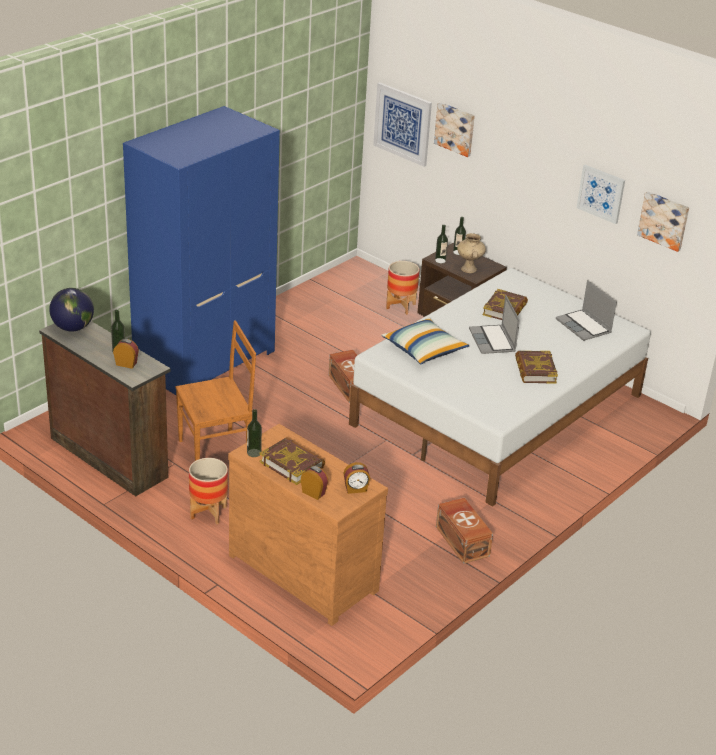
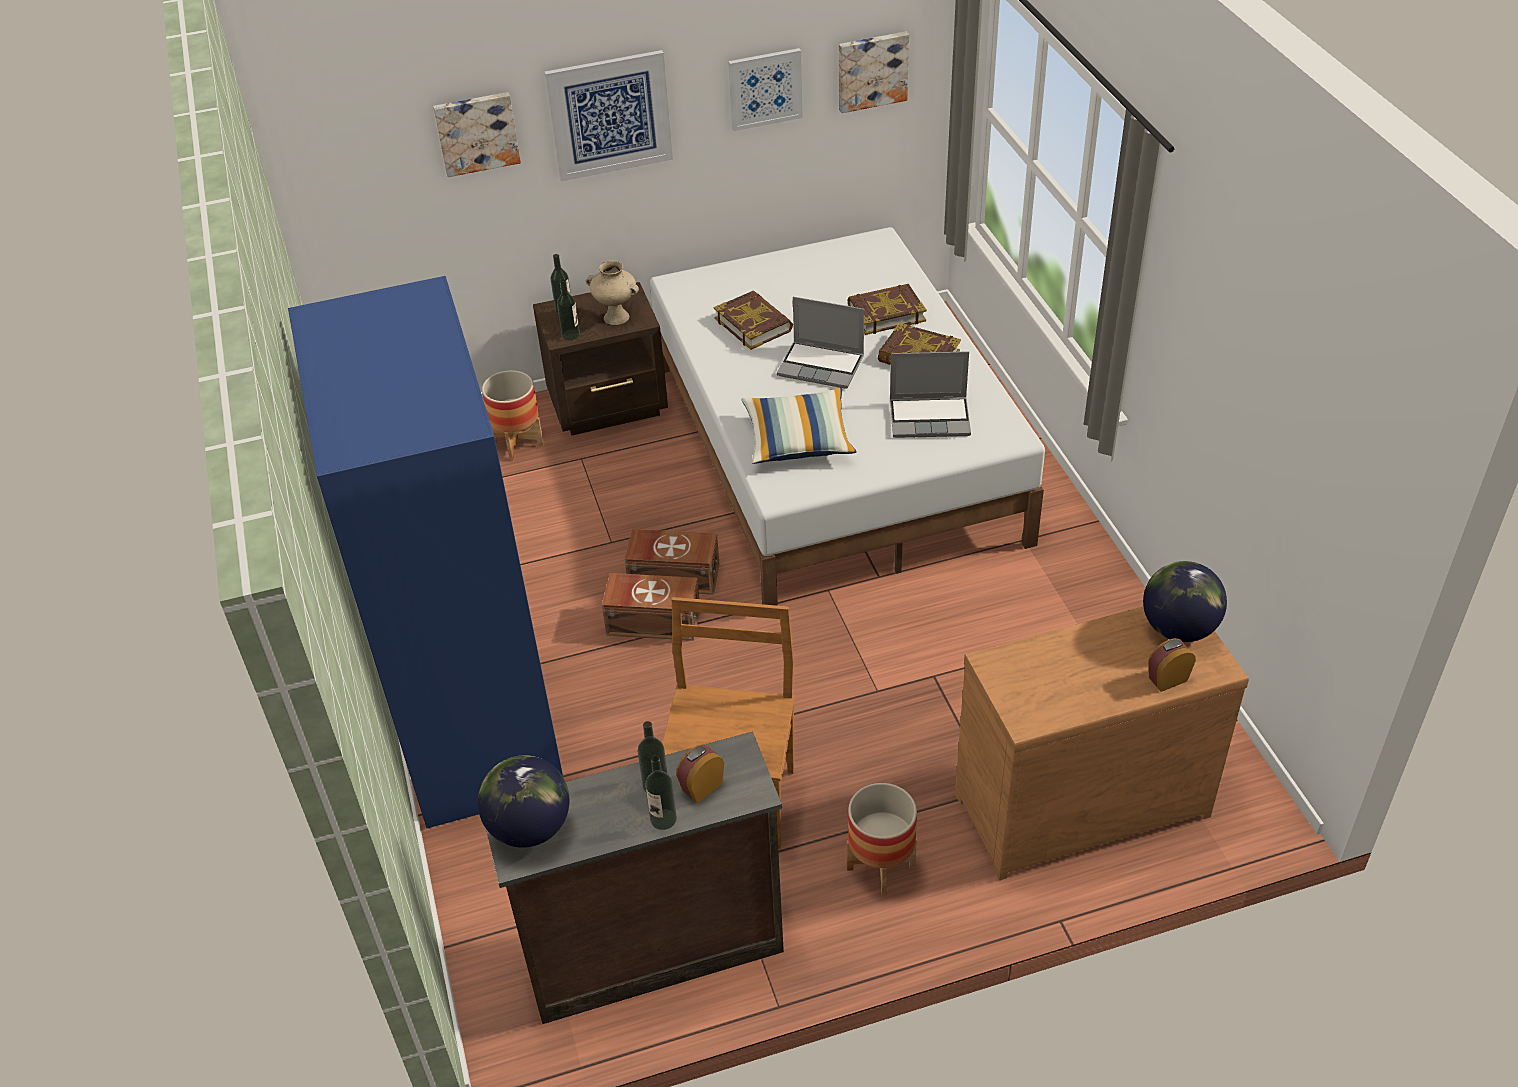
camera: 55 degrees left, 10 degrees up
bottle [247,409,262,457] -> bottle moved to [645,755,677,830]
book [259,437,325,485] -> book moved to [848,284,927,335]
alarm clock [343,462,370,494] -> globe [1143,561,1227,642]
picture [373,82,432,167] -> picture moved to [544,50,673,181]
brown storage box [436,497,493,564] -> brown storage box moved to [602,573,699,641]
laptop [556,280,617,341] -> laptop moved to [890,351,971,438]

